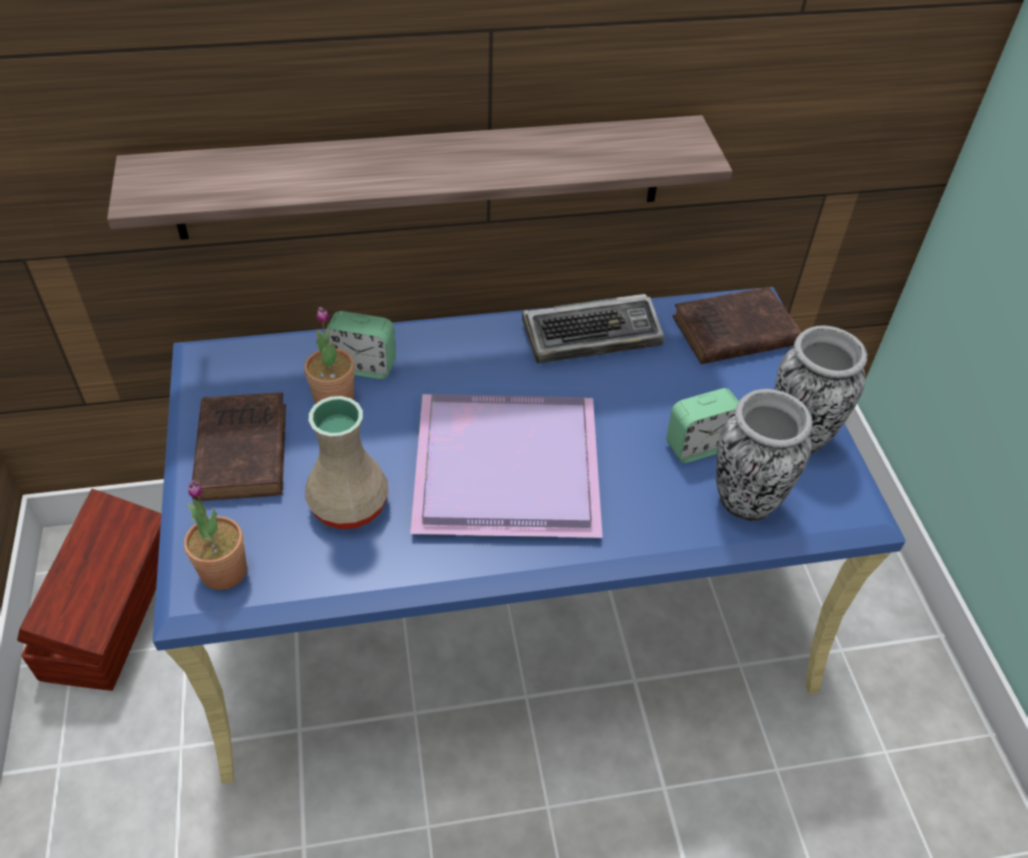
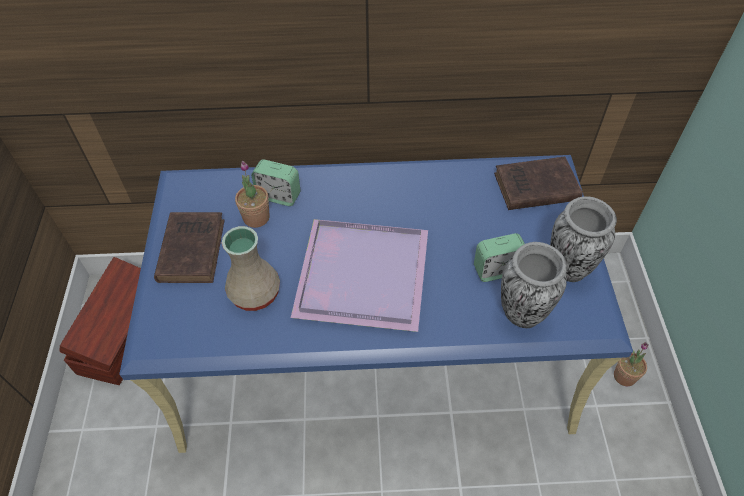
camera: 10 degrees right, 5 degrees up
shelf [107,115,733,240] -> none
potted plant [184,480,247,590] -> potted plant moved to [614,342,649,386]
keyboard [522,294,665,364] -> none

